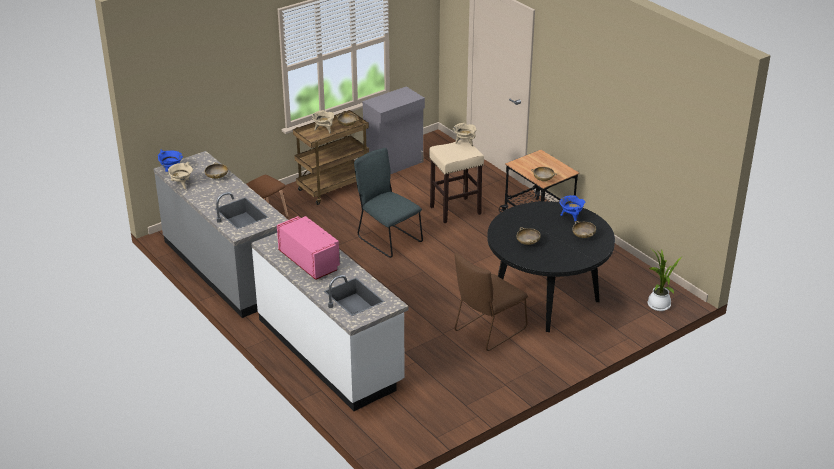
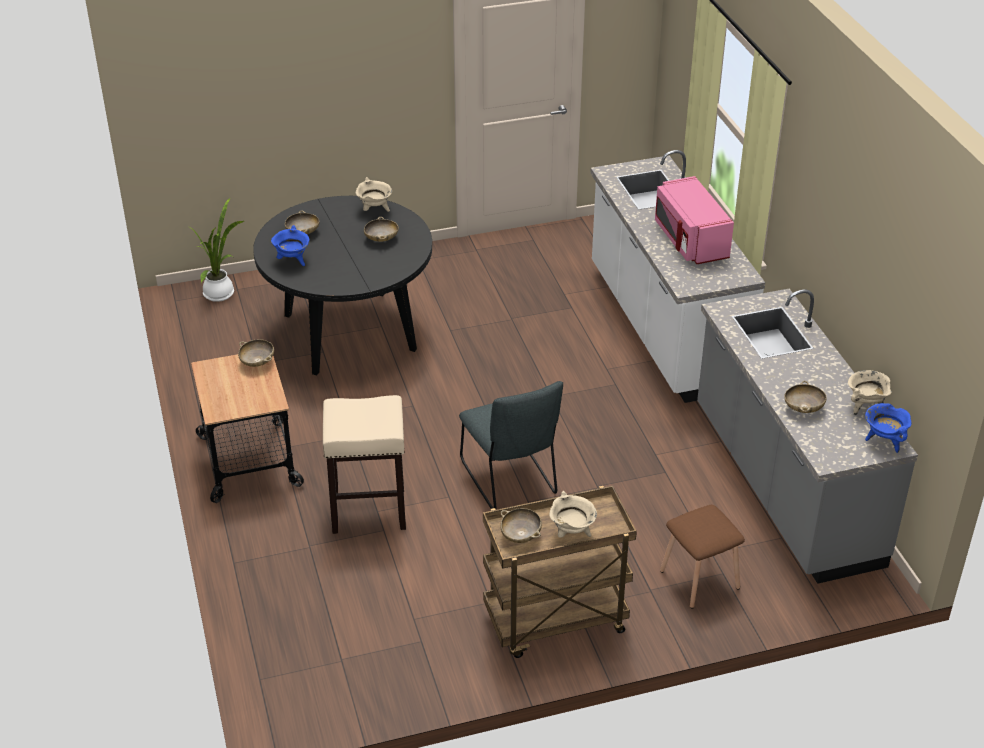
camera: 160 degrees left, 5 degrees up
grey cabinet [363,86,425,174] -> none
beige cooking pot [453,123,476,146] -> beige cooking pot moved to [356,177,392,212]
brown chair [455,253,528,351] -> none

